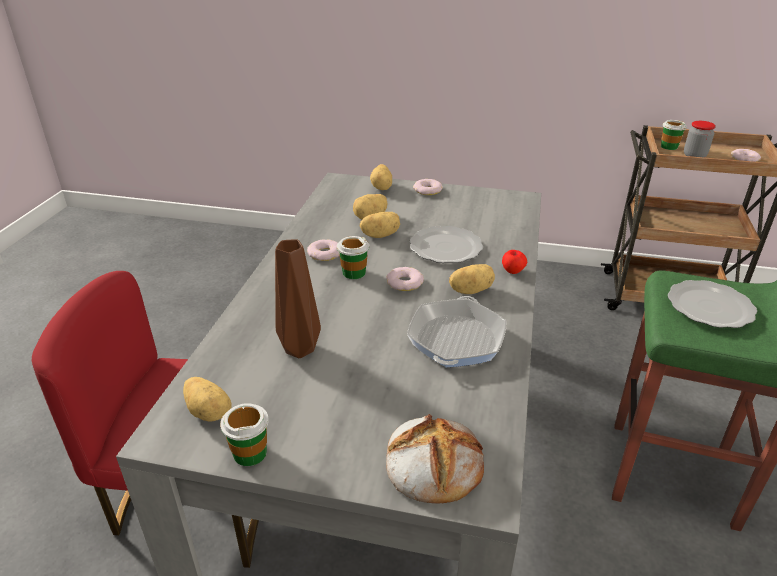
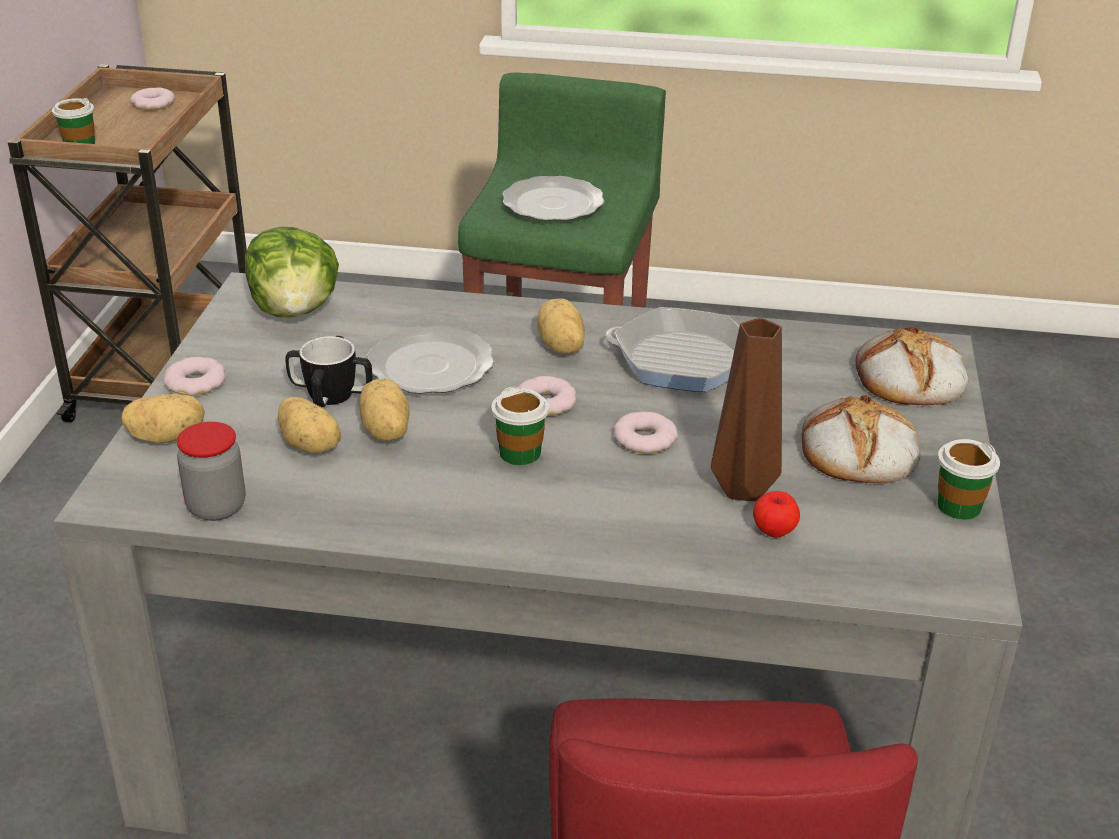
camera: 95 degrees left, 0 degrees up
potato [183,377,232,422] -> none
donut [307,240,340,261] -> donut moved to [614,411,678,454]
apple [502,250,527,274] -> apple moved to [753,491,800,538]
jar [684,121,716,158] -> jar moved to [177,422,245,521]
none -> lettuce [245,227,339,317]
none -> mug [285,336,372,407]
none -> bread [802,395,920,483]

